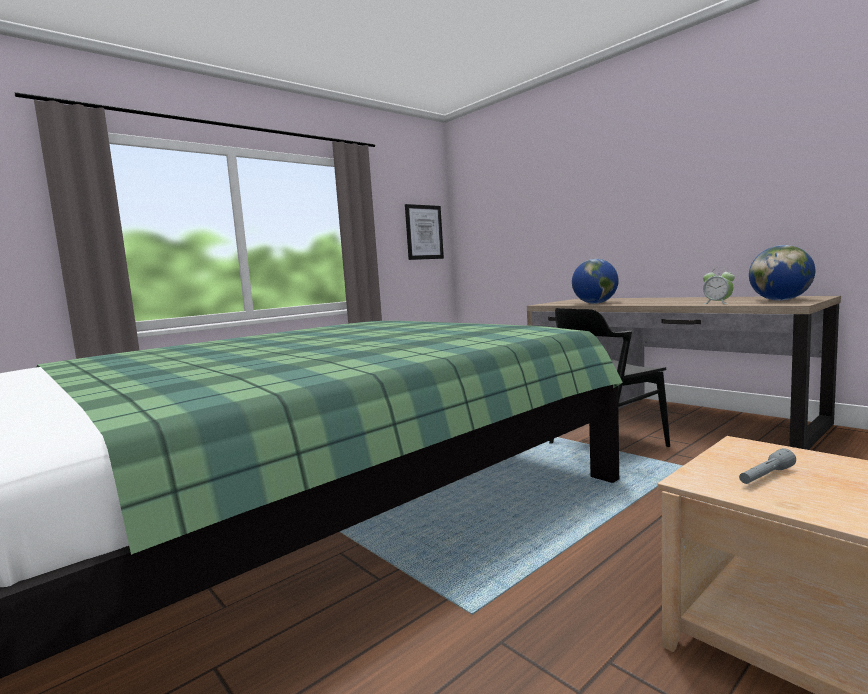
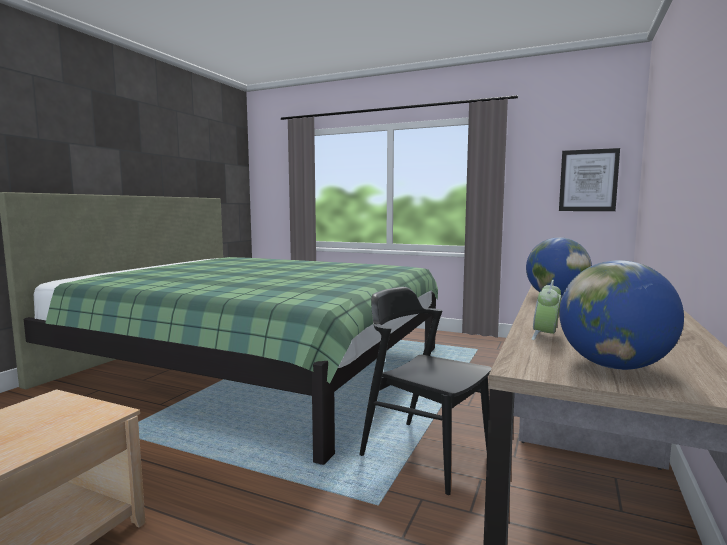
camera: 65 degrees right, 0 degrees up
grey flashlight [739,448,796,484] -> none

